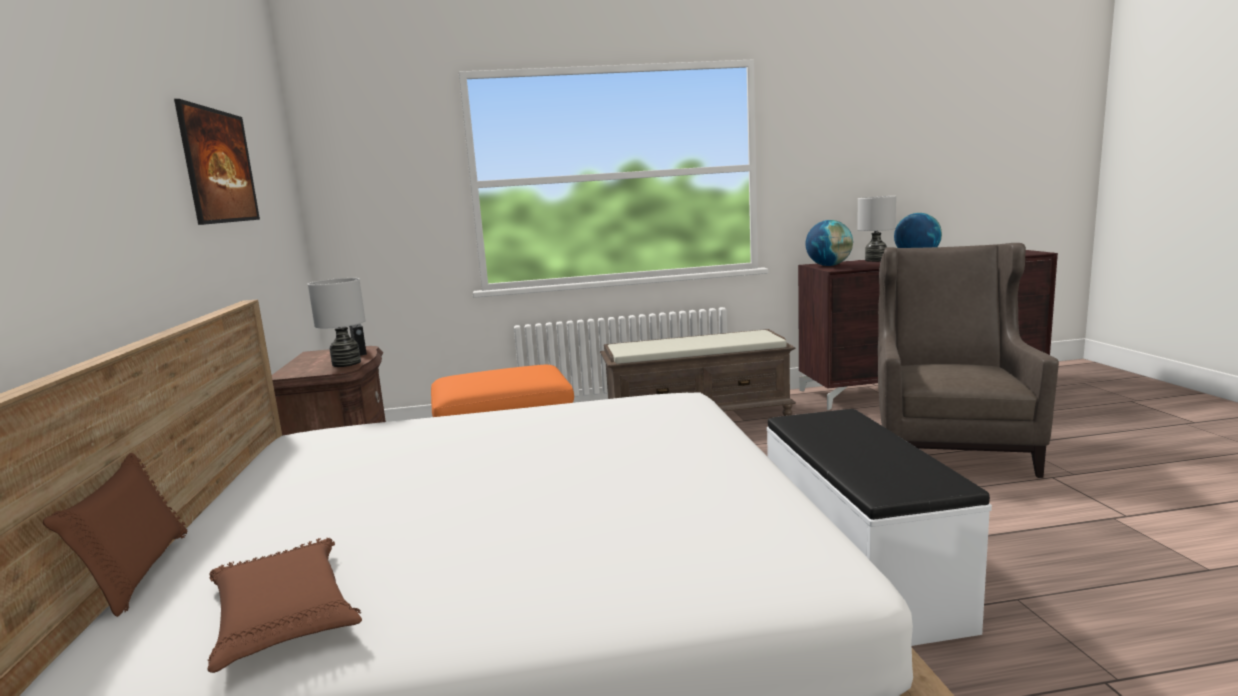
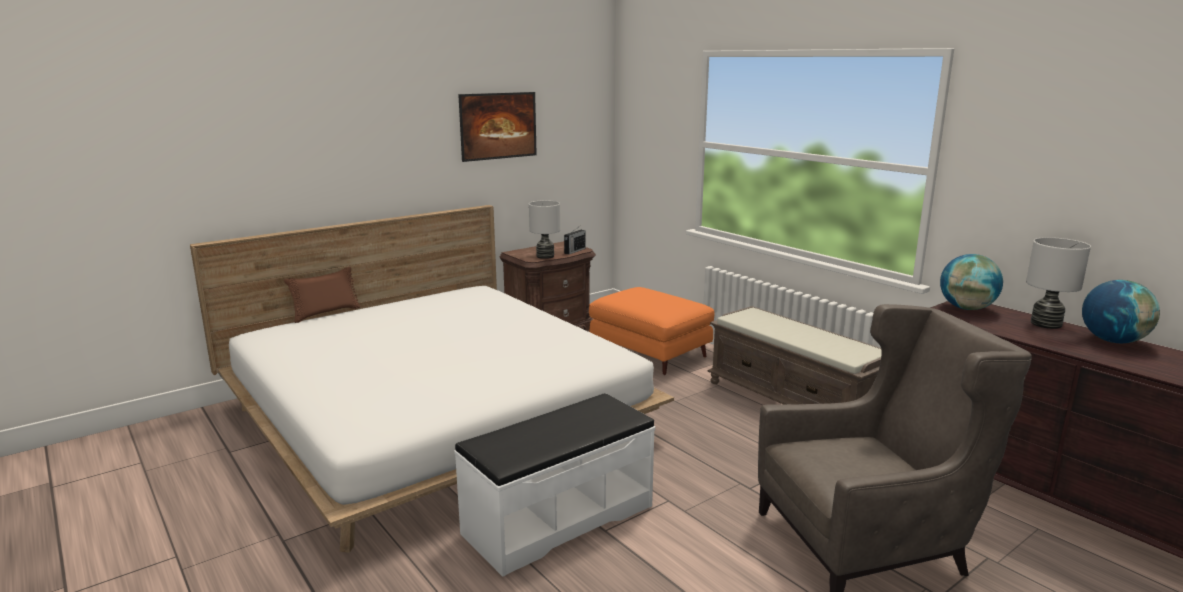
camera: 60 degrees right, 5 degrees up
brown pillow [208,538,362,673] -> none

